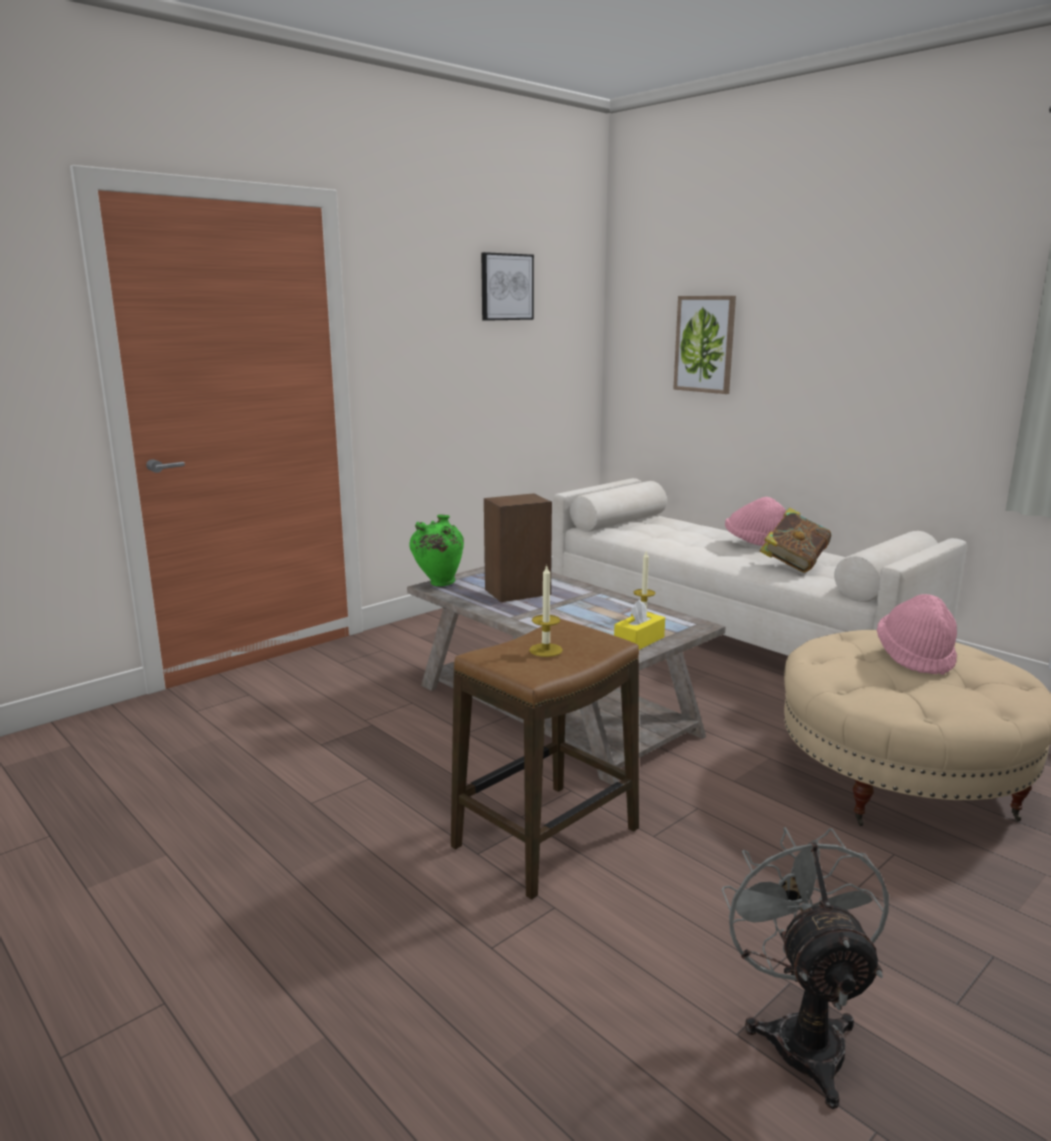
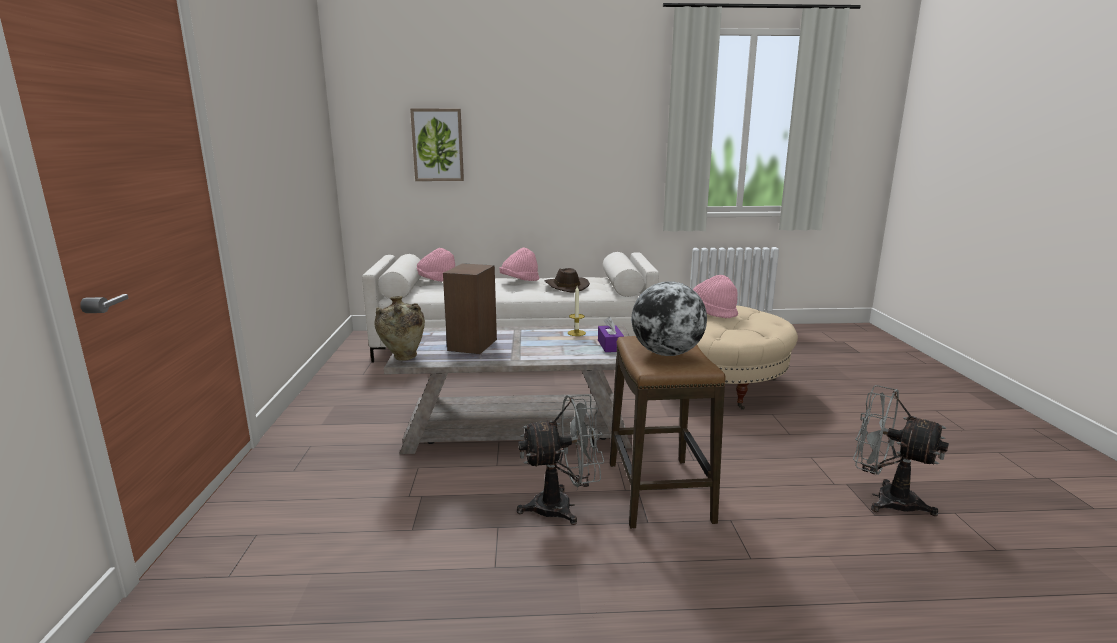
camera: 50 degrees left, 0 degrees up
green vase [409,514,464,586] -> beige vase [375,296,425,361]
picture [481,252,534,321] -> none
candle [529,565,563,657] -> globe [632,281,707,356]
yellow tissue box [614,600,665,650] -> purple tissue box [598,316,625,352]
book [760,507,831,573] -> brown hat [545,268,590,293]
none -> pink hat [416,248,455,282]
none -> grey fan [517,395,604,525]

